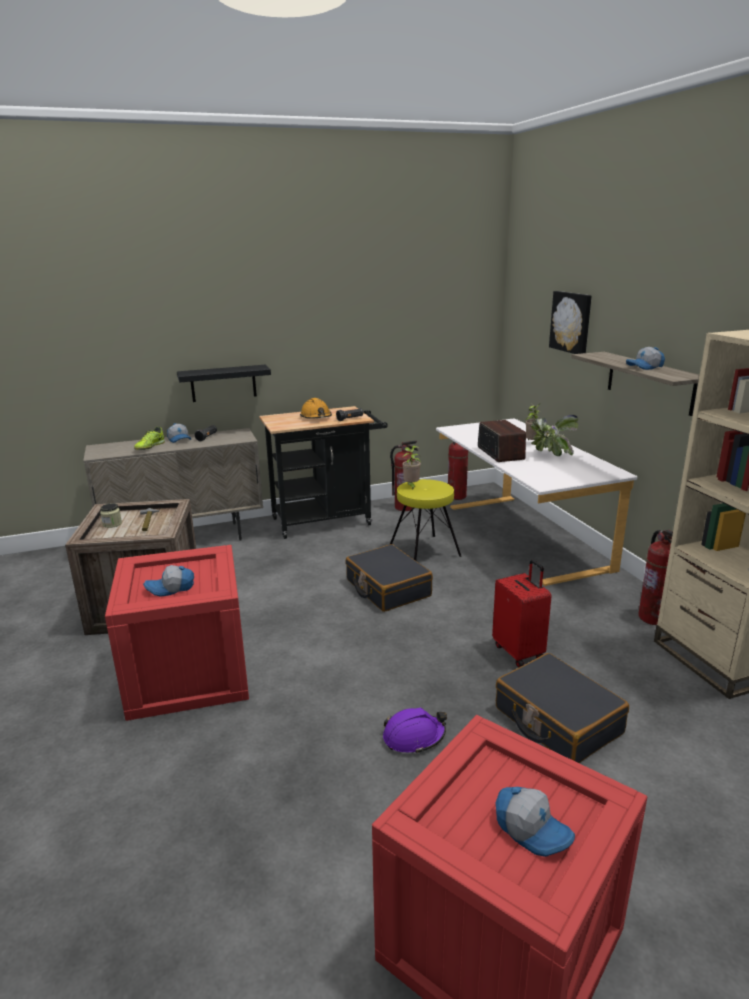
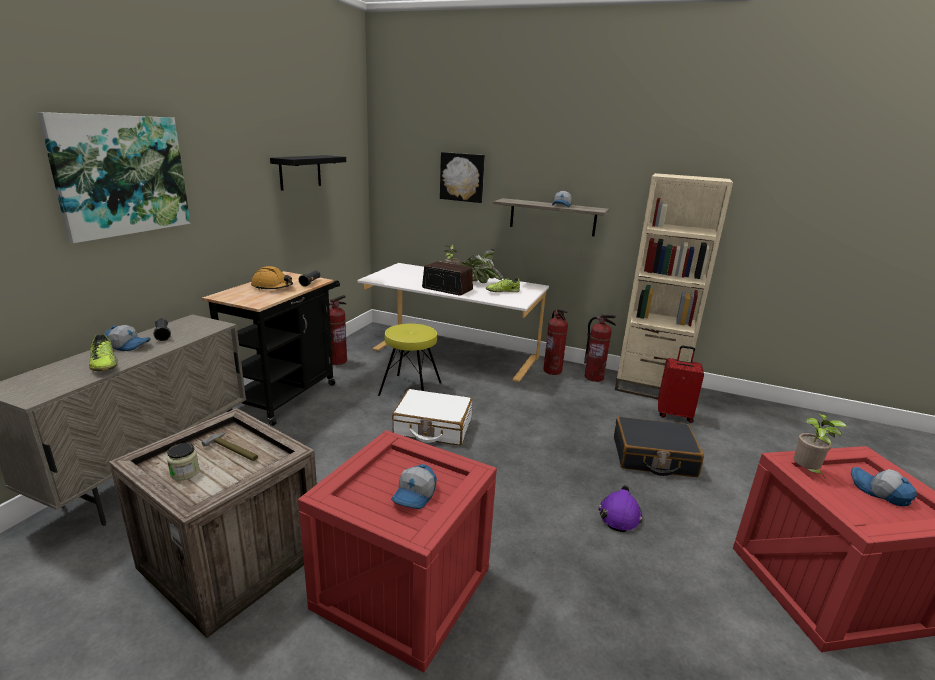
camera: 50 degrees left, 0 degrees up
black shelf [177,365,271,402] -> black shelf moved to [270,155,346,190]
black suitcase [345,544,433,612] -> white suitcase [392,389,472,445]
potted plant [402,446,421,489] -> potted plant moved to [794,413,847,478]
fire extinguisher [448,441,468,500] -> fire extinguisher moved to [543,309,568,375]
red suitcase [492,560,552,668] -> red suitcase moved to [658,345,704,423]
cap [495,787,575,857] -> cap turned 120 degrees counterclockwise [851,467,917,506]
none -> picture [37,112,190,243]
none -> shoe [486,277,520,292]

